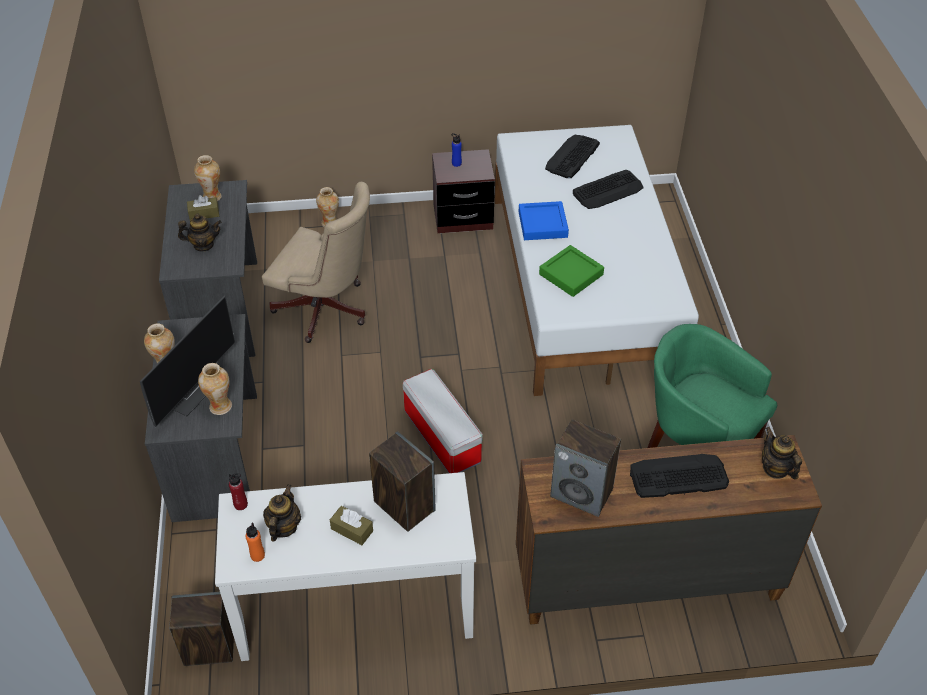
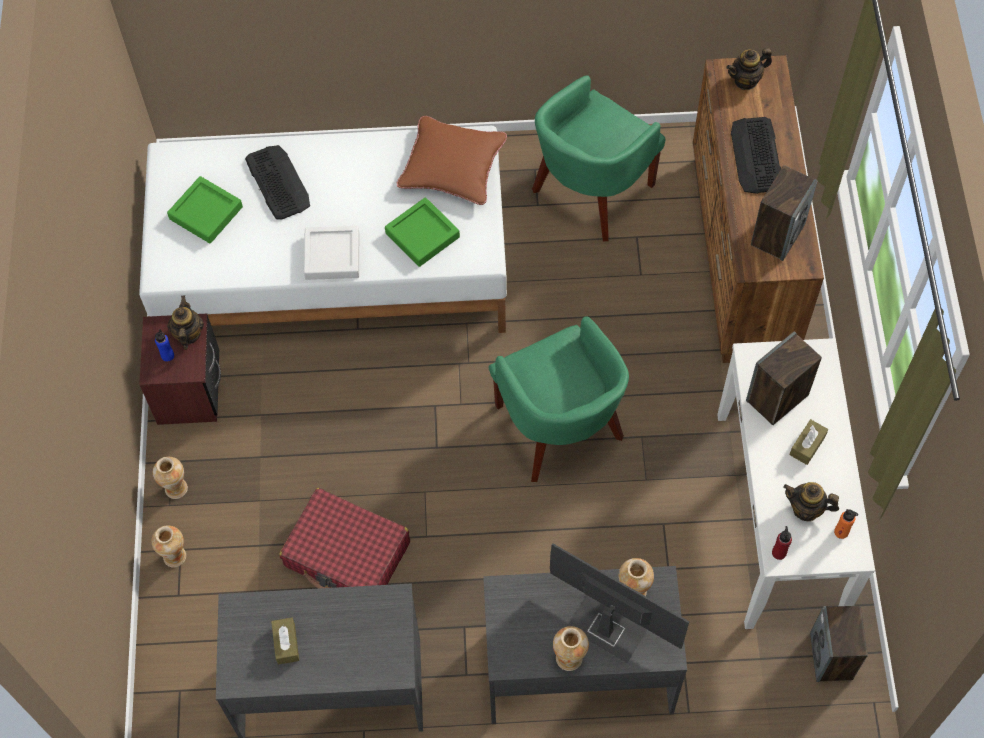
camera: 85 degrees left, 15 degrees up
teapot [178,214,222,252] -> teapot moved to [167,295,204,350]
vase [194,155,222,201] -> vase moved to [153,457,188,499]
beige office chair [262,182,370,343] -> red suitcase [279,488,410,589]
storage box [403,369,483,473] -> green armchair [488,316,629,482]
blue tray [519,201,569,240] -> grey tray [304,226,359,280]
keyboard [545,135,600,178] -> green tray [167,176,243,244]
none -> brown pillow [396,116,507,205]

